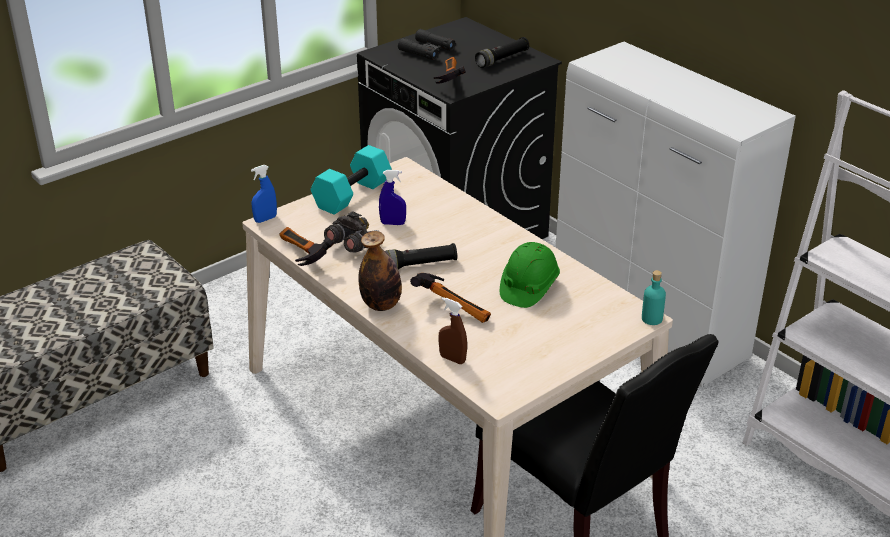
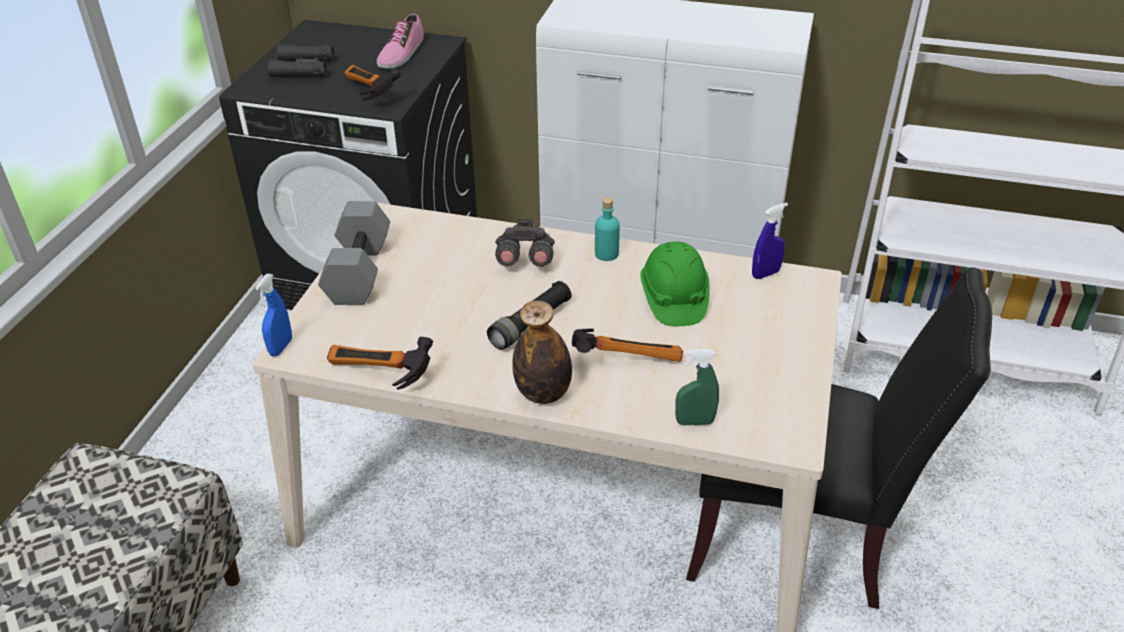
camera: 35 degrees left, 5 degrees up
turquoise dumbbell [311,145,392,215] -> grey dumbbell [318,201,390,305]
grey binoculars [324,211,378,253] -> grey binoculars moved to [495,219,555,267]
blue spray bottle [379,170,406,225] -> blue spray bottle moved to [752,203,788,279]
brown spray bottle [439,297,467,364] -> green spray bottle [675,349,719,425]
black flashlight [475,37,529,68] -> shoe [377,14,424,69]
turquoise bottle [642,270,666,325] -> turquoise bottle moved to [595,197,620,261]

